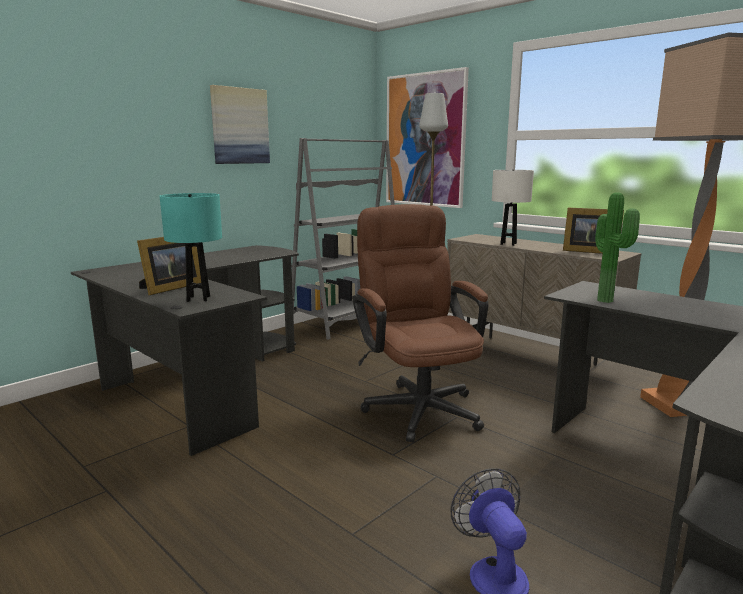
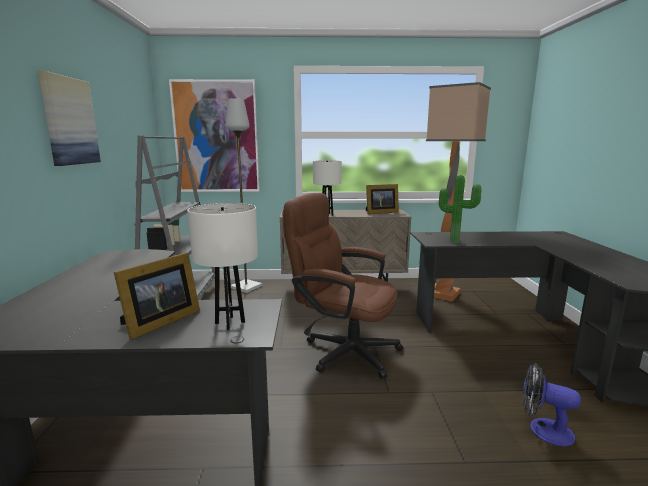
camera: 45 degrees left, 0 degrees up
picture frame [137,237,201,295] -> picture frame turned 45 degrees clockwise [114,252,200,340]
turquoise table lamp [160,193,222,302] -> white table lamp [187,203,258,330]

